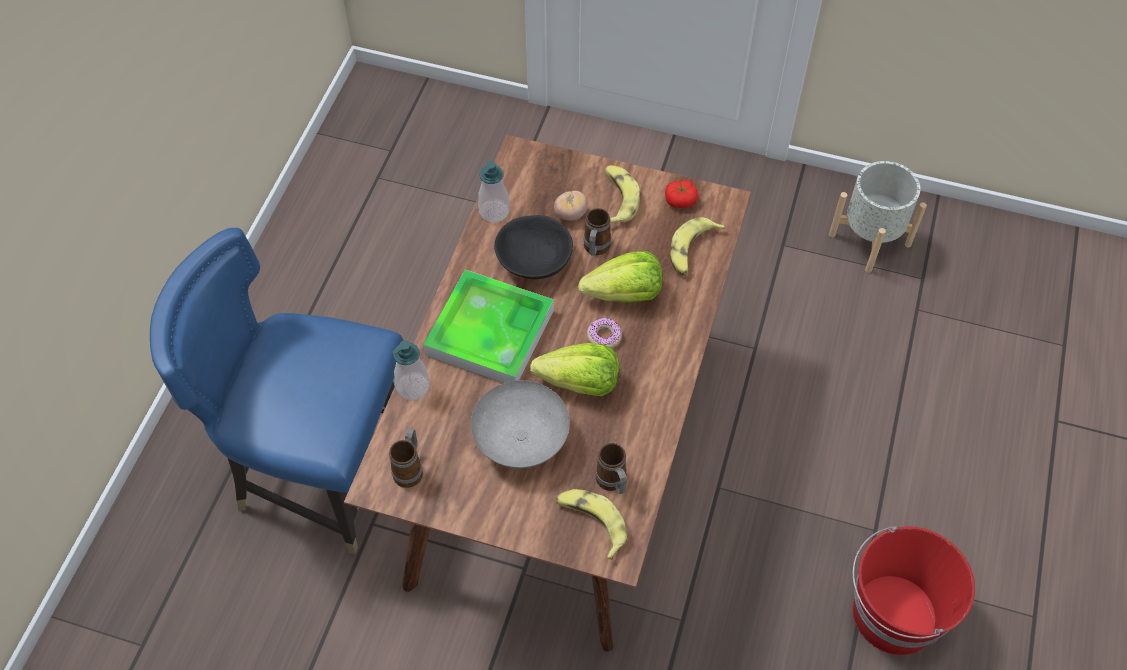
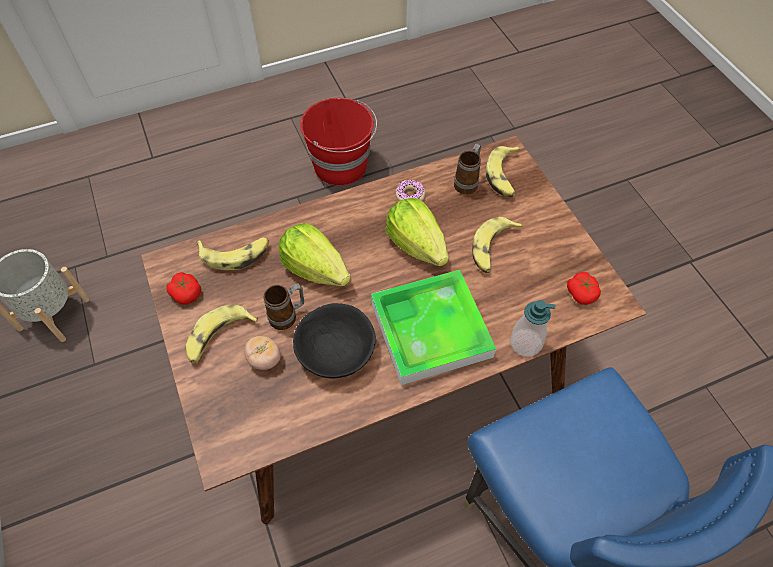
camera: 130 degrees left, 0 degrees up
mug [389,428,423,488] -> tomato [567,272,601,305]
grey bowl [471,380,570,469] -> banana [472,217,522,273]
soap dispenser [478,161,509,222] -> none
donut [587,318,622,348] -> donut moved to [395,179,425,201]

